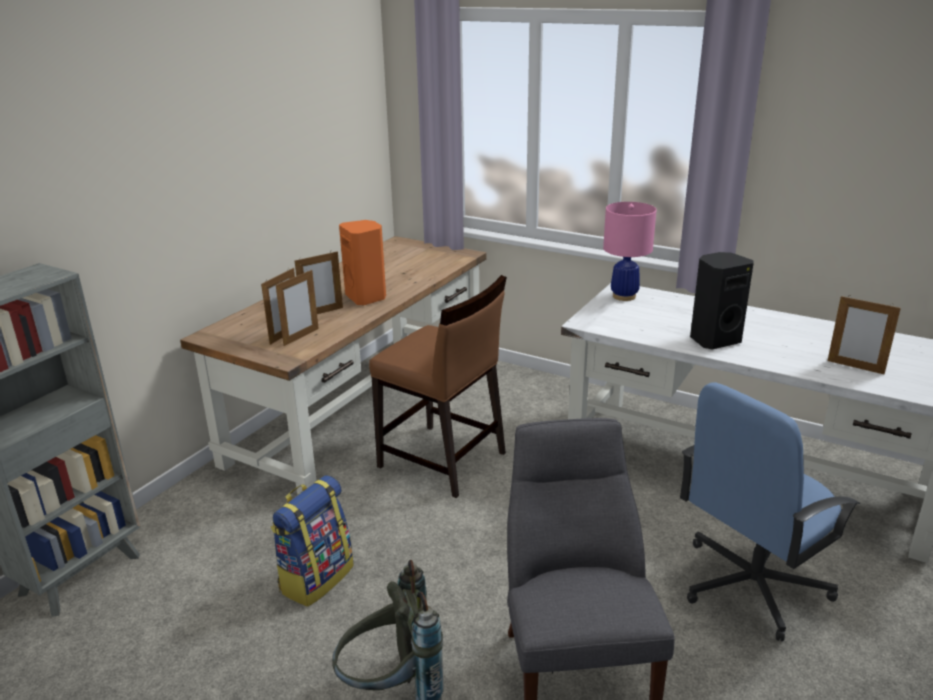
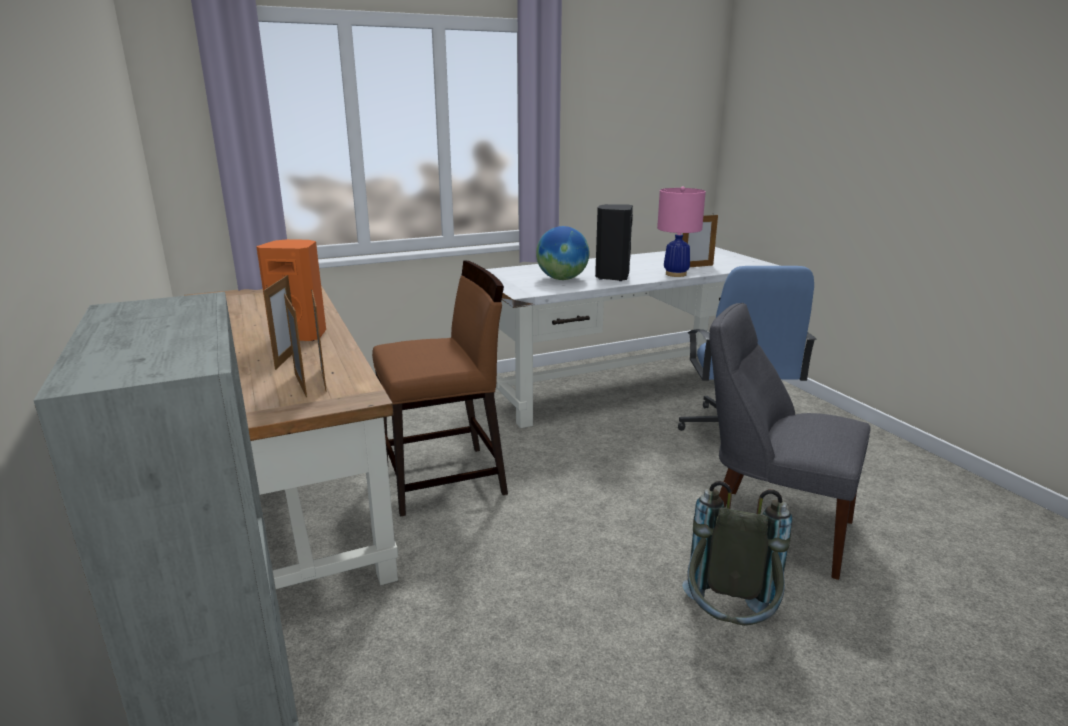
camera: 55 degrees left, 5 degrees down
backpack [271,475,354,607] -> none
pink table lamp [603,202,656,301] -> pink table lamp moved to [657,187,706,277]
none -> globe [536,226,589,280]

